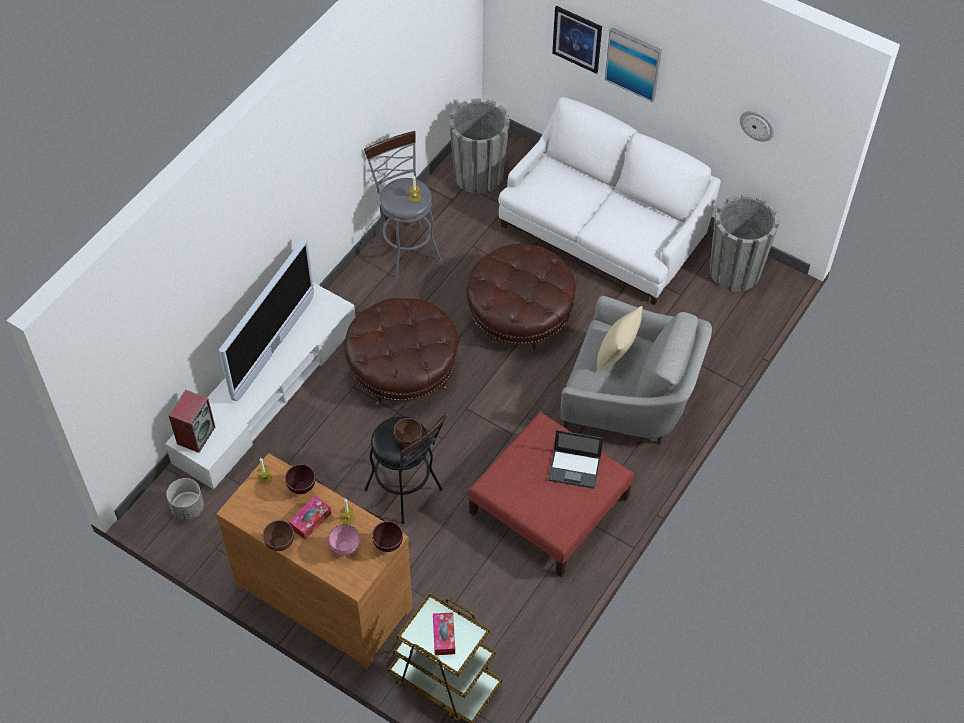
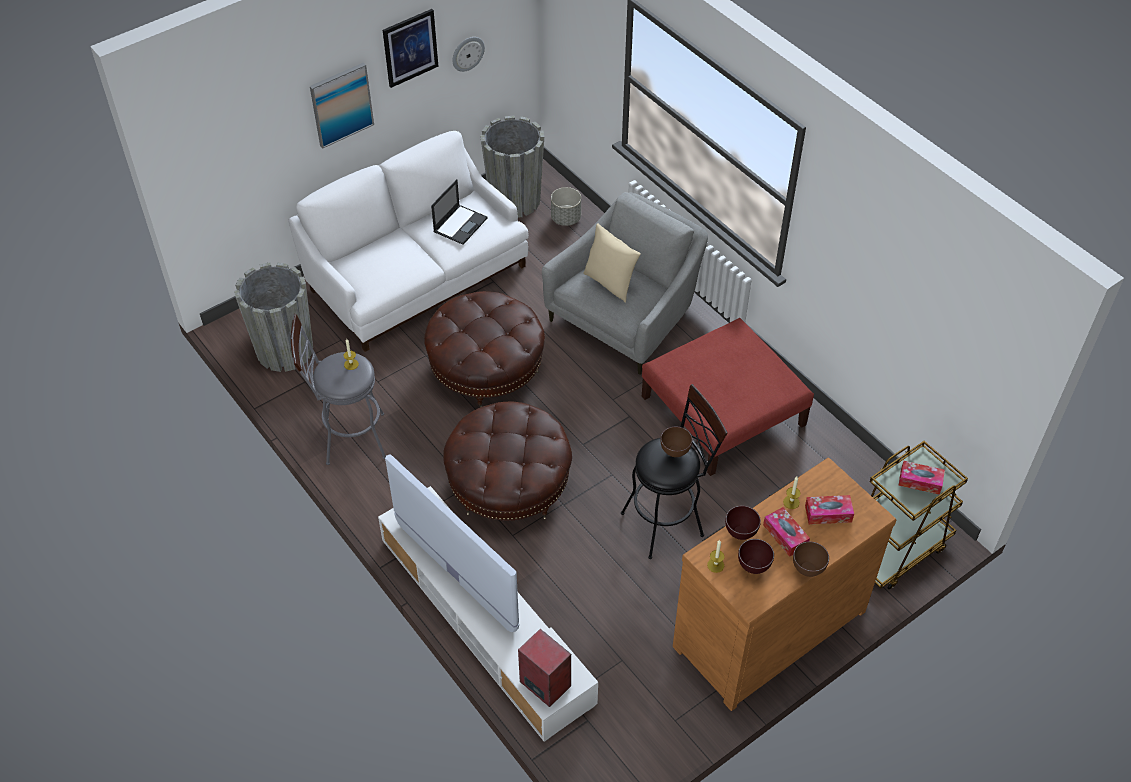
camera: 70 degrees left, 5 degrees down
grey planter [167,478,204,520] -> grey planter moved to [551,187,581,226]
pink bowl [328,524,360,555] -> tissue box [805,495,854,524]
brown bowl [372,521,403,552] -> brown bowl moved to [738,539,774,574]
laptop [548,430,603,489] -> laptop moved to [431,179,488,245]
picture [552,6,602,74] -> picture moved to [383,9,438,88]

